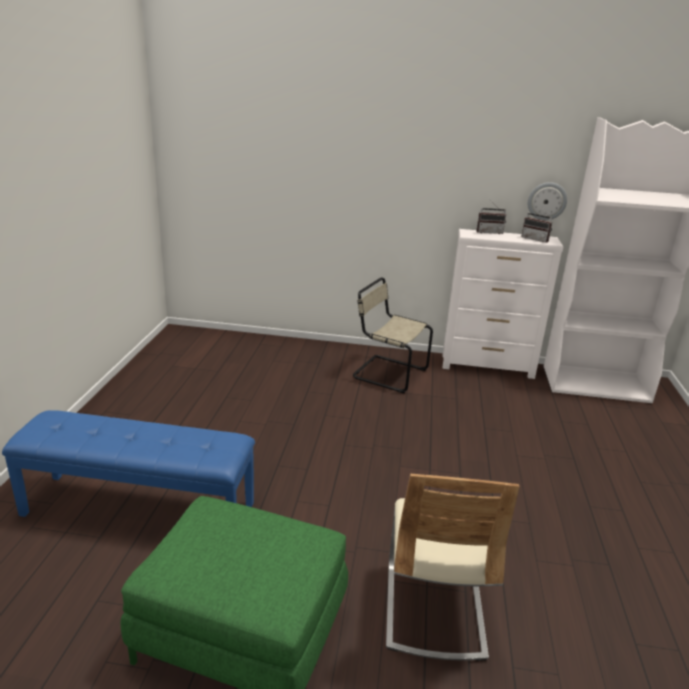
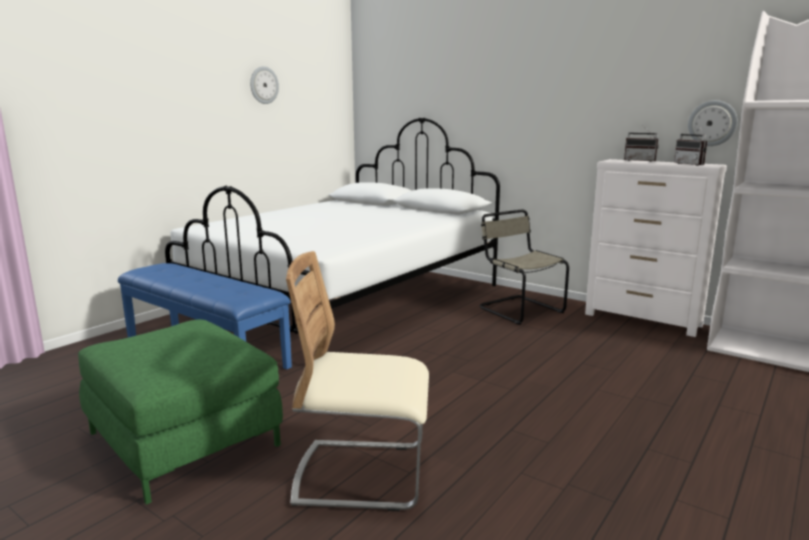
camera: 30 degrees right, 10 degrees down
beige chair [386,474,520,661] -> beige chair turned 60 degrees clockwise [286,251,429,511]
none -> white bed [165,118,500,334]
none -> wall clock [250,66,279,104]

